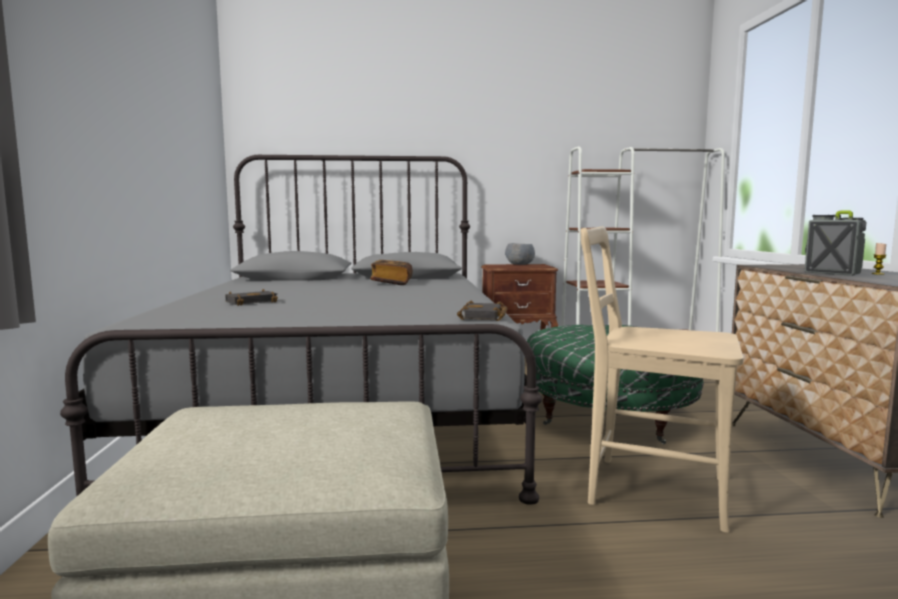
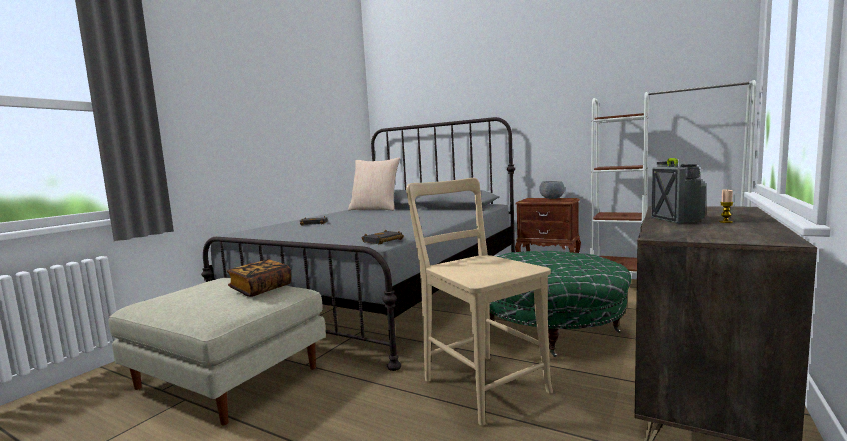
camera: 35 degrees right, 0 degrees up
book [370,260,413,285] -> book moved to [226,260,291,297]
none -> beige pillow [348,158,400,211]

